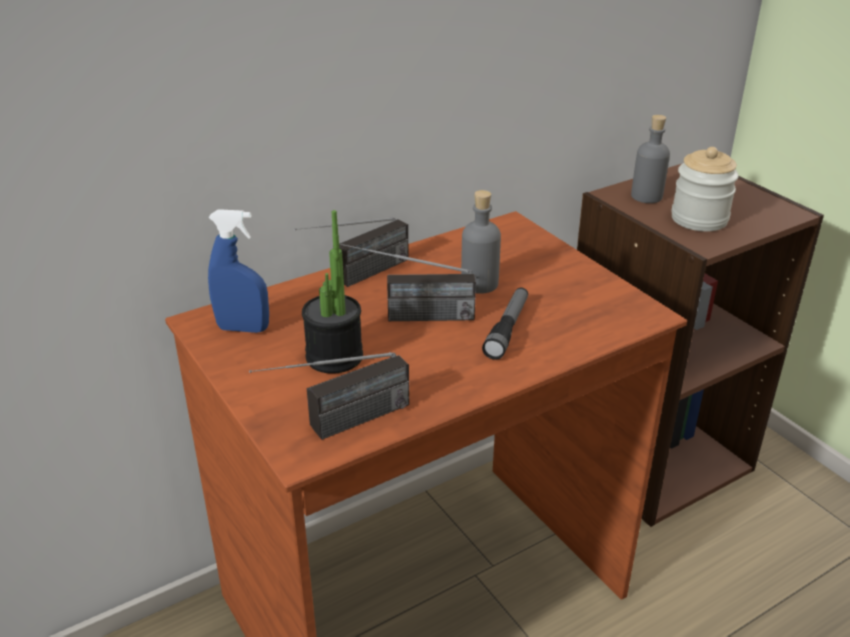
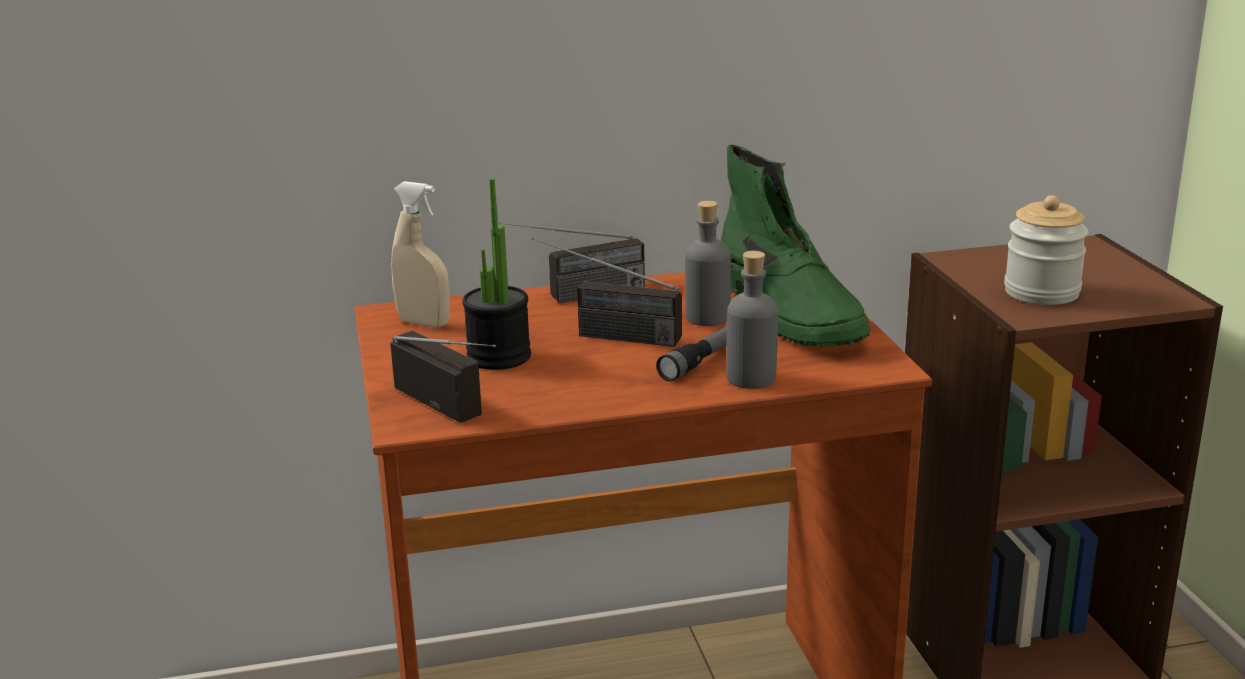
camera: 20 degrees right, 10 degrees down
blue spray bottle [208,209,269,333] -> beige spray bottle [391,181,450,328]
radio [249,352,409,440] -> radio turned 120 degrees counterclockwise [390,330,496,423]
grey bottle [631,115,670,203] -> grey bottle moved to [726,251,778,389]
none -> green boot [721,145,871,347]

